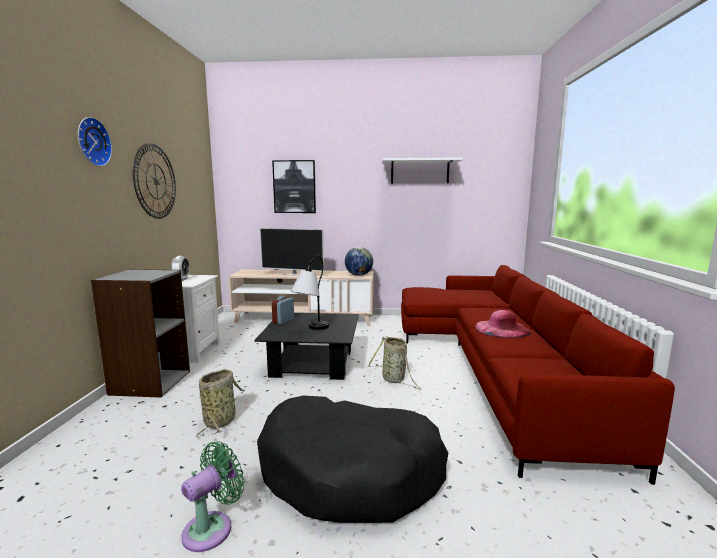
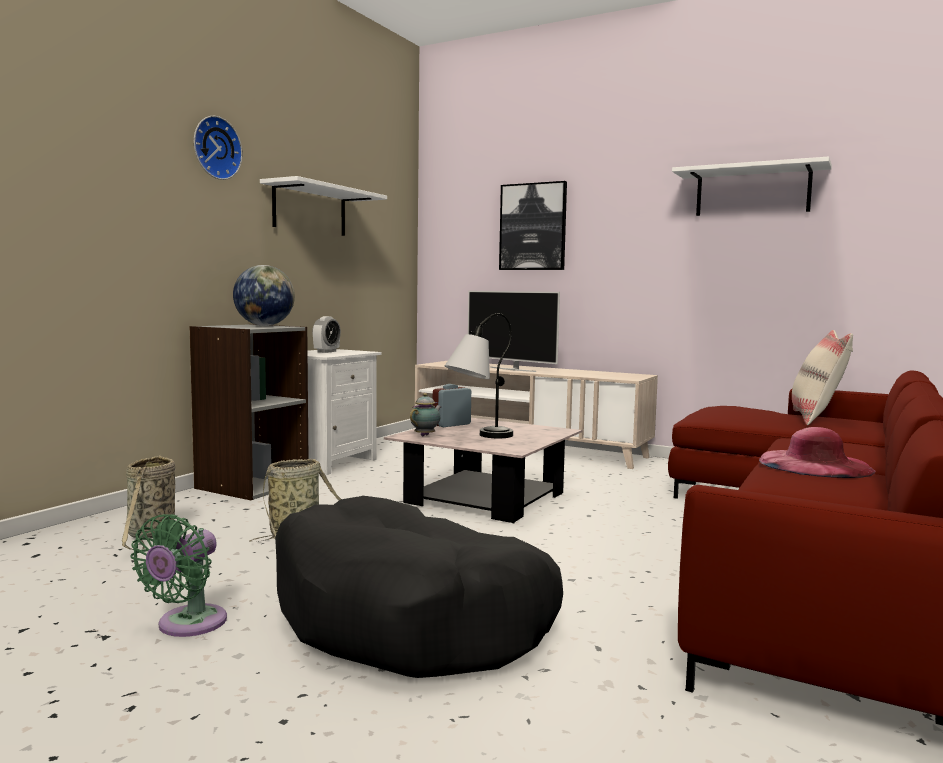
camera: 25 degrees right, 5 degrees down
wall clock [133,143,176,219] -> white shelf [260,176,387,236]
green fan [181,441,244,552] -> green fan turned 135 degrees clockwise [130,514,227,637]
black coffee table [254,313,359,380] -> pink coffee table [384,418,582,523]
globe [345,247,373,276] -> globe moved to [233,265,295,326]
basket [367,336,422,390] -> basket moved to [122,455,176,550]
none -> teapot [410,393,441,436]
none -> beige pillow [792,330,853,425]

